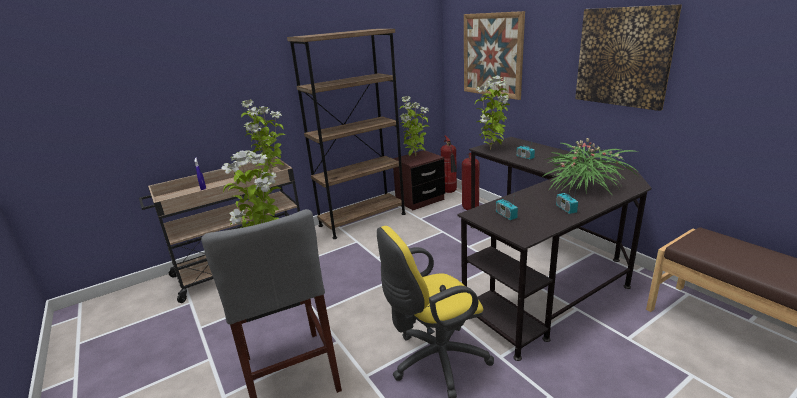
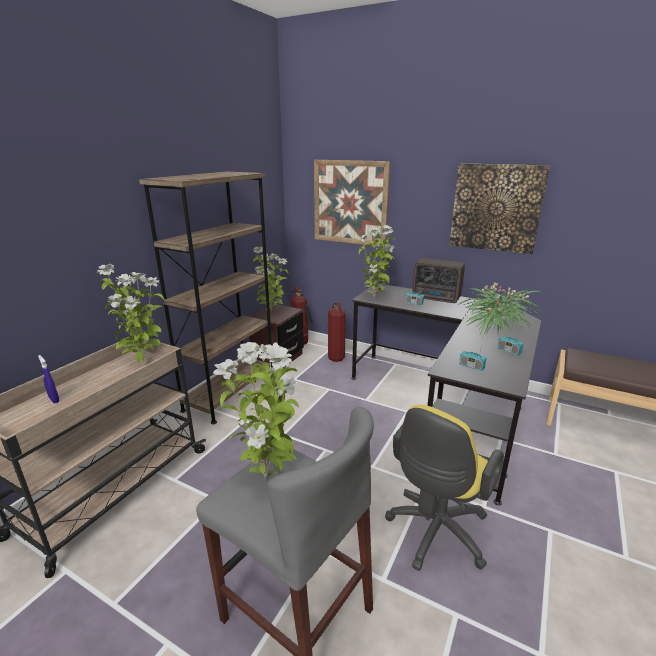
camera: 30 degrees left, 0 degrees up
none -> radio [412,258,465,303]

